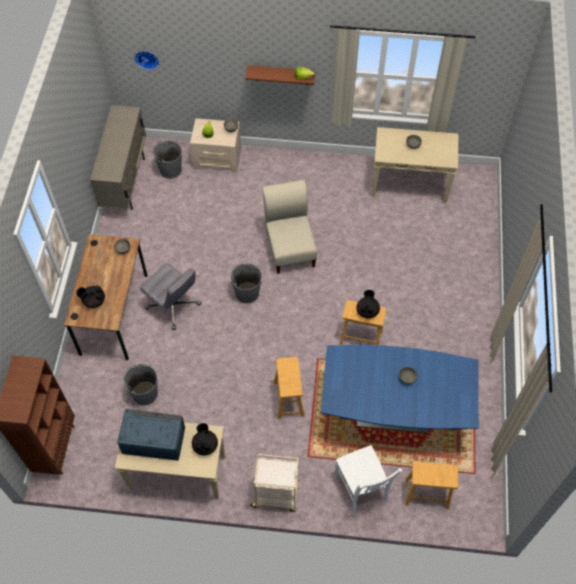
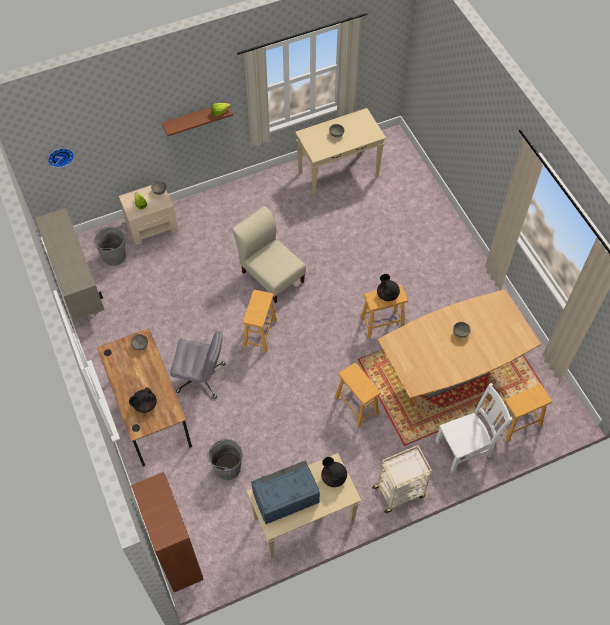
camera: 30 degrees left, 0 degrees up
grey bucket [231,263,262,303] -> brown stool [243,290,277,352]
blue dining table [321,345,479,434] -> brown dining table [378,289,541,399]
white chair [334,445,402,515] -> white chair turned 60 degrees counterclockwise [435,383,513,473]

